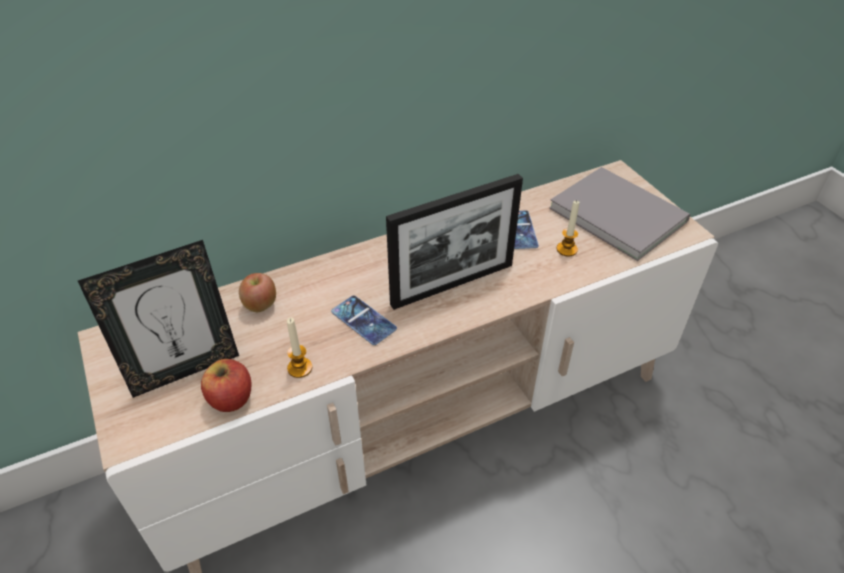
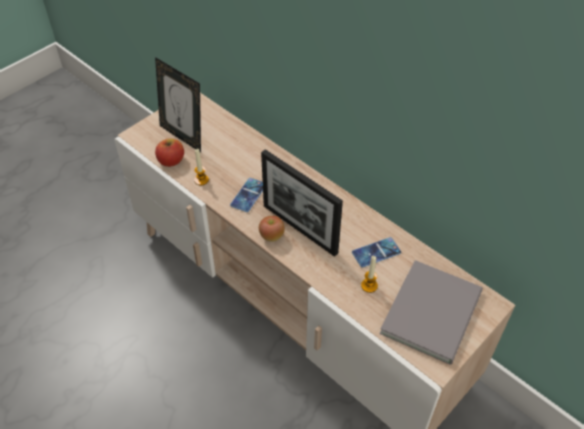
camera: 70 degrees right, 5 degrees up
apple [239,273,276,312] -> apple moved to [259,216,285,242]

